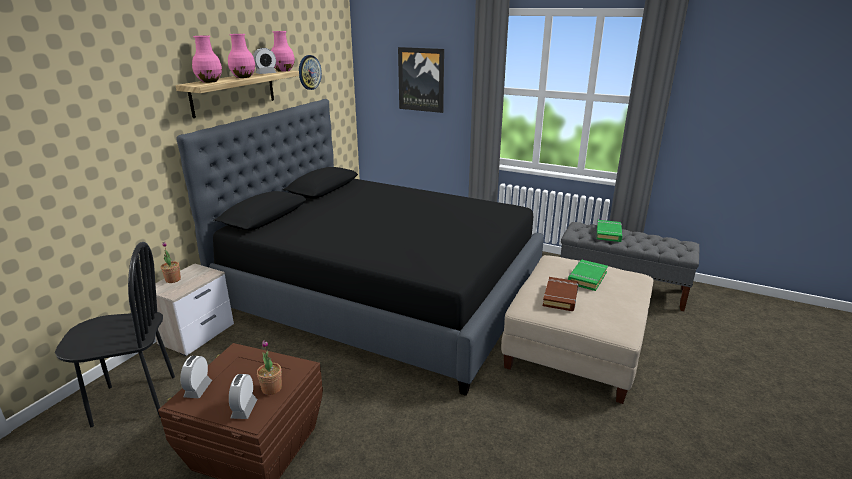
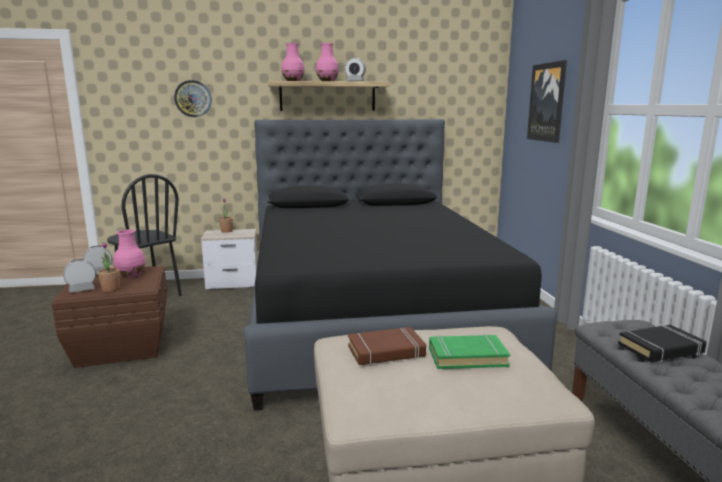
camera: 55 degrees right, 10 degrees down
pink vase [271,31,295,72] -> pink vase moved to [113,229,145,278]
wall clock [299,55,322,90] -> wall clock moved to [174,80,212,117]
green book [597,220,623,242] -> black book [618,325,707,362]

